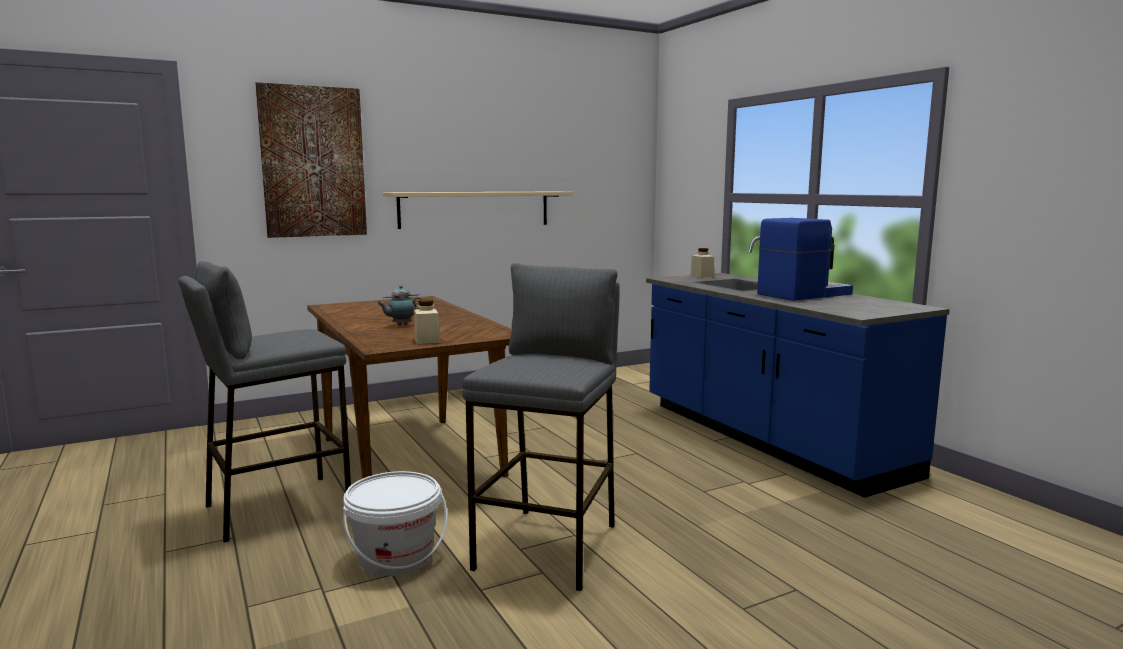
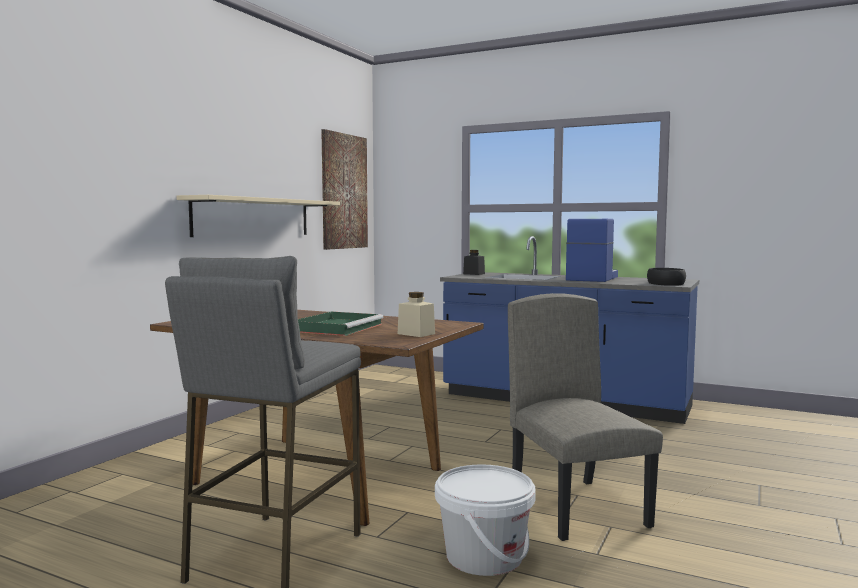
camera: 35 degrees left, 5 degrees down
picture [255,82,367,238] -> picture moved to [321,129,368,250]
teapot [377,285,423,326] -> green tray [298,312,383,336]
grey stool [463,263,620,591] -> beige chair [508,293,663,541]
beige jar [690,248,714,278] -> black jar [463,250,485,275]
none -> black bowl [647,268,686,286]

